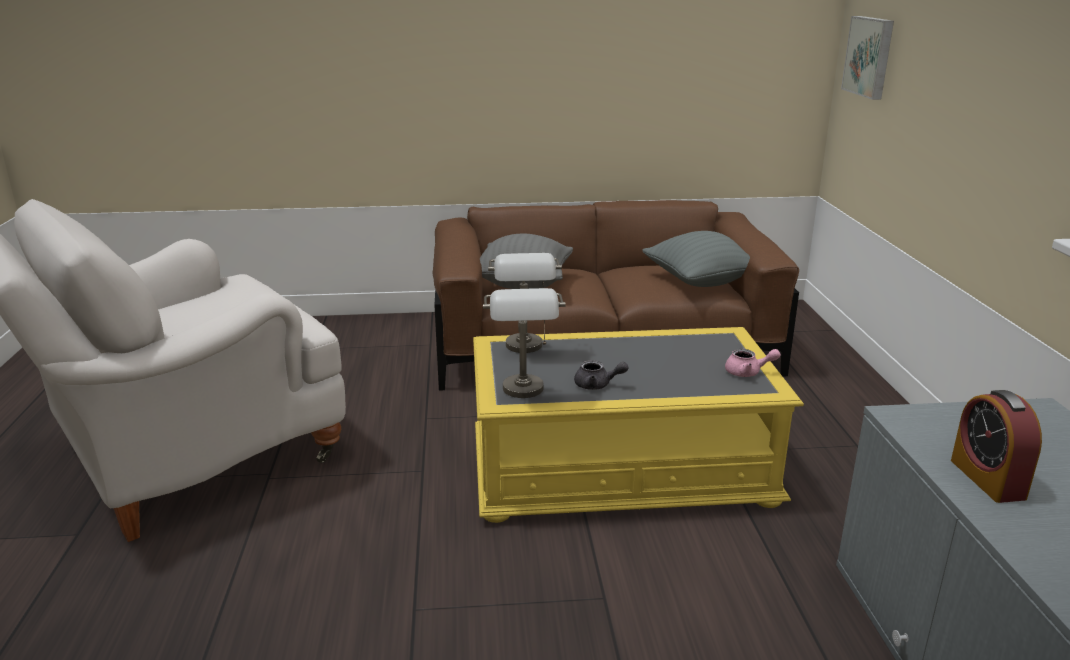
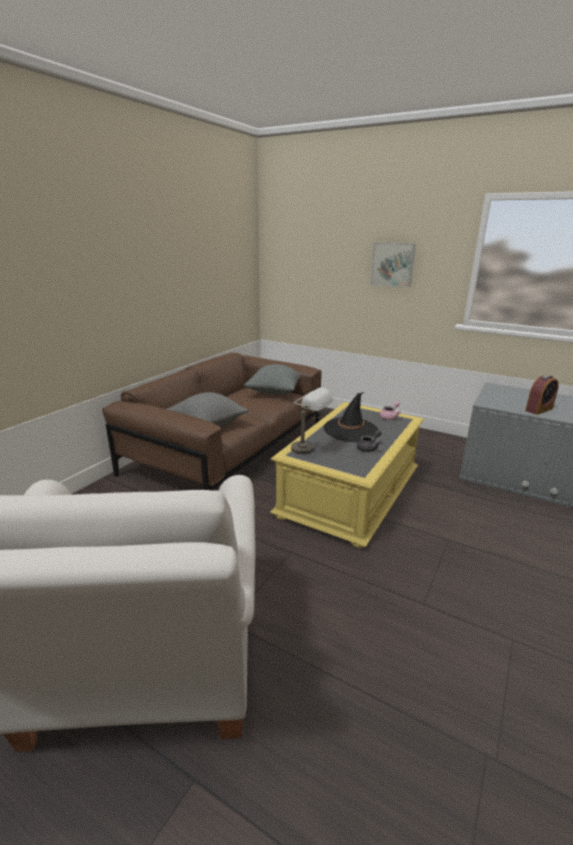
camera: 55 degrees left, 0 degrees up
grey table lamp [483,288,565,398] -> none
picture [841,16,894,100] -> picture moved to [370,243,416,288]
alarm clock [951,390,1042,503] -> alarm clock turned 60 degrees counterclockwise [525,375,558,415]
none -> black hat [324,392,378,442]

